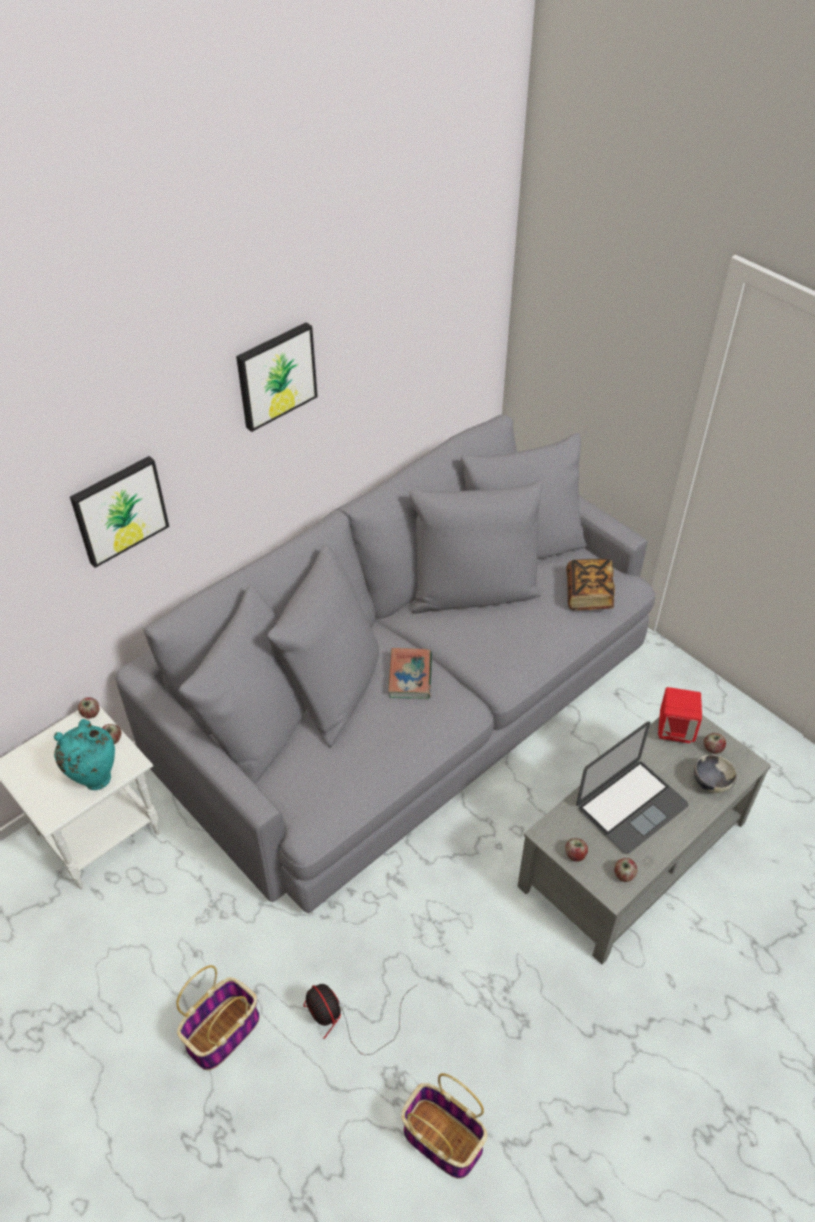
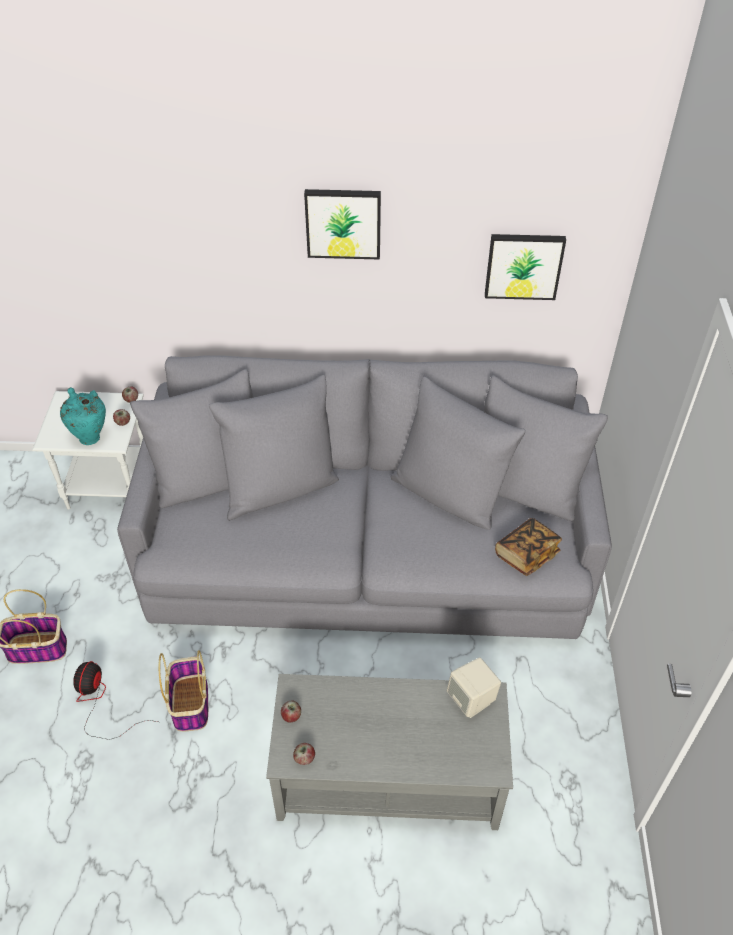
camera: 45 degrees right, 0 degrees up
picture [70,456,169,568] -> picture moved to [485,234,566,300]
book [388,648,432,699] -> none
basket [401,1073,487,1179] -> basket moved to [159,650,208,732]
laptop [576,721,689,854] -> none
red speaker [658,687,702,743] -> beige speaker [447,657,501,718]
bowl [694,755,737,793] -> none
apple [704,733,726,754] -> none

